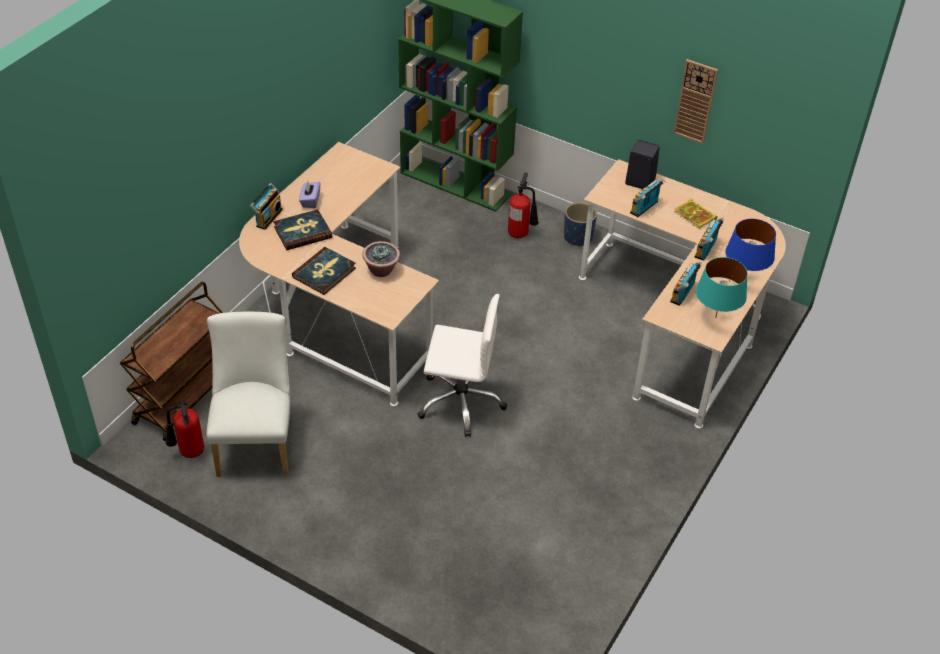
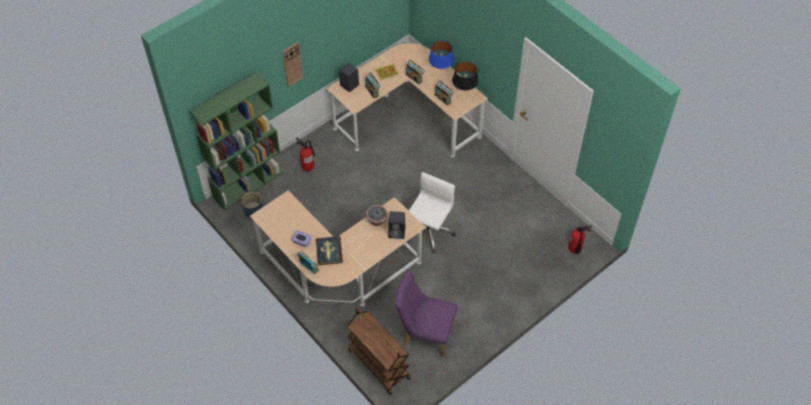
camera: 70 degrees left, 10 degrees up
fire extinguisher [166,399,204,458] -> fire extinguisher moved to [568,225,592,254]
white chair [206,312,290,477] -> purple chair [396,270,458,358]
book [292,247,356,295] -> none
blue planter [564,202,597,247] -> blue planter moved to [241,192,263,219]
wall clock [674,59,718,144] -> wall clock moved to [282,42,303,87]
turquoise table lamp [696,257,748,318] -> black table lamp [452,62,478,92]
none -> black speaker [388,211,406,239]

